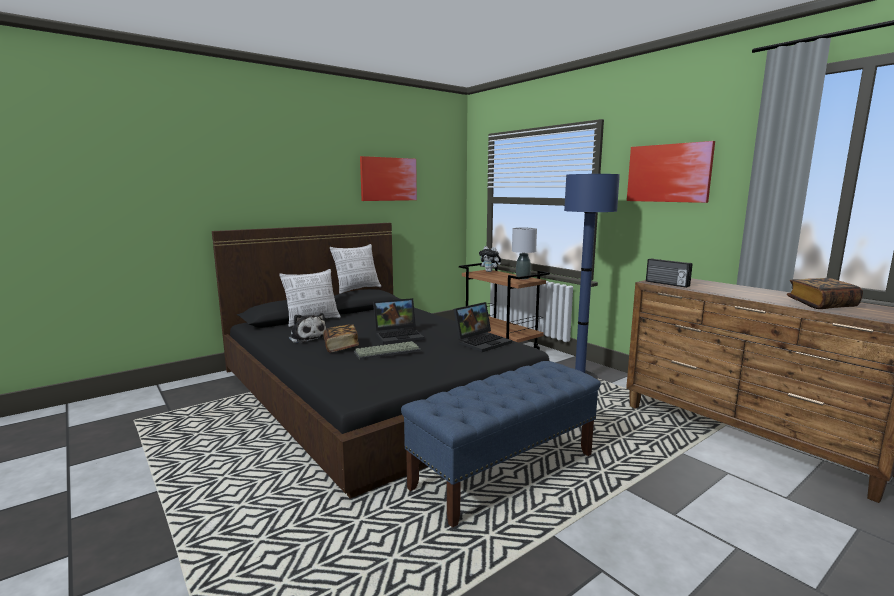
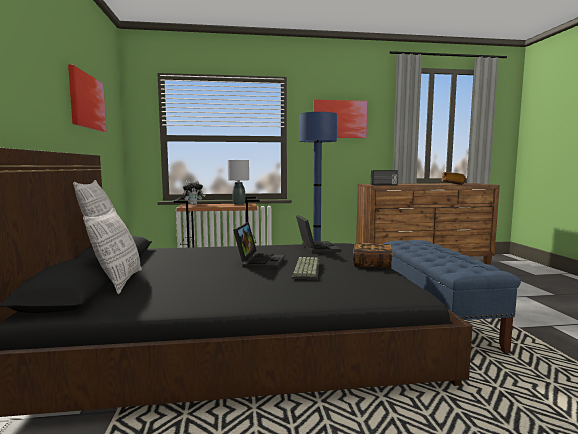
camera: 60 degrees left, 5 degrees down
plush toy [288,313,326,343] -> none
book [323,324,359,353] -> book moved to [353,243,393,268]

